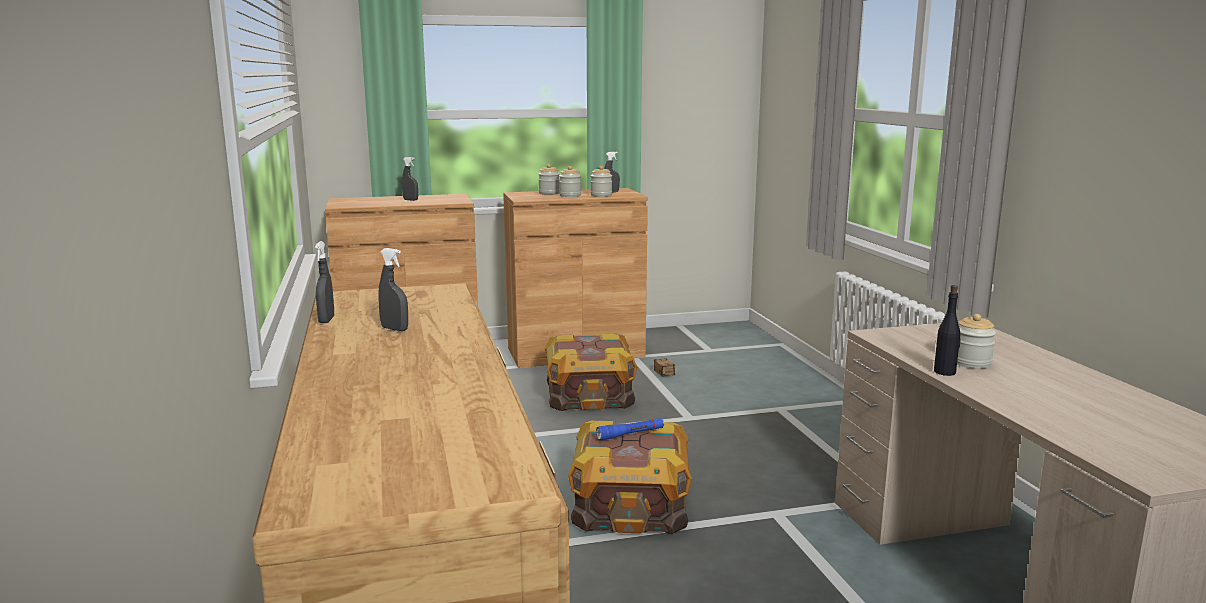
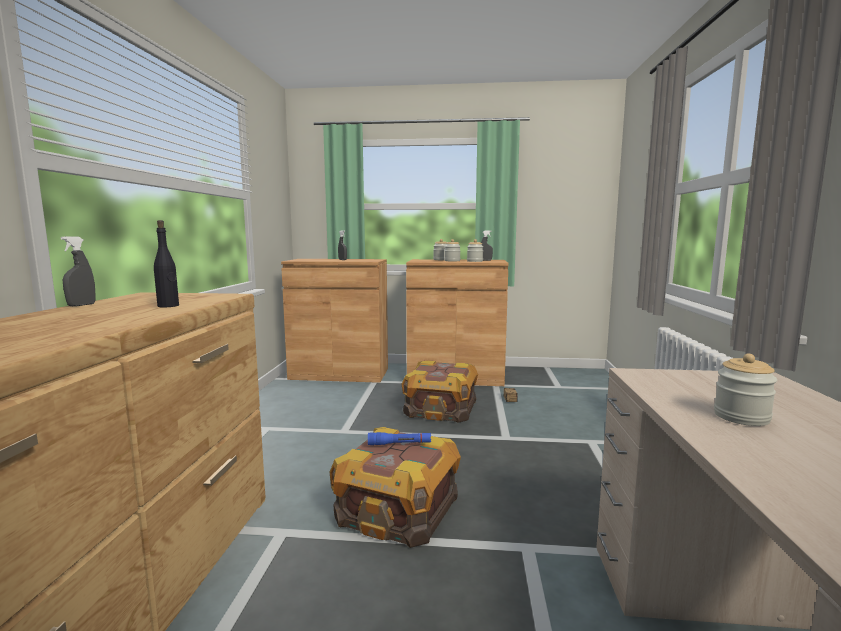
camera: 20 degrees right, 5 degrees down
grey spray bottle [378,248,408,331] -> none
black bottle [934,285,961,376] -> black bottle moved to [154,220,179,308]

